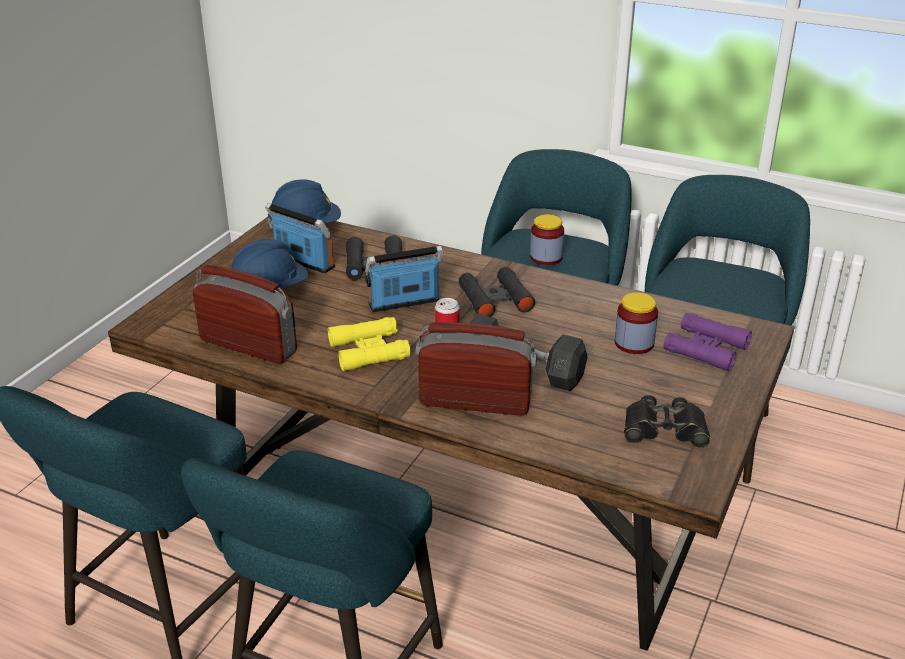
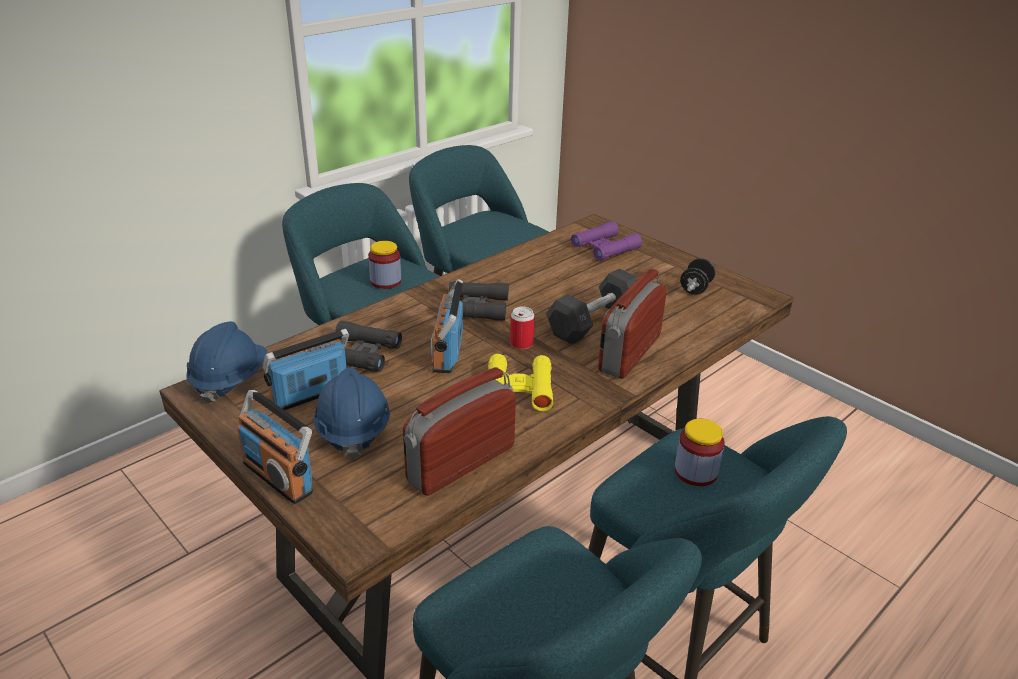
camera: 70 degrees left, 0 degrees up
jar [615,292,658,354] -> jar moved to [675,419,725,486]
black binoculars [624,395,710,448] -> black dumbbell [680,258,715,295]
none -> radio [237,390,313,504]

